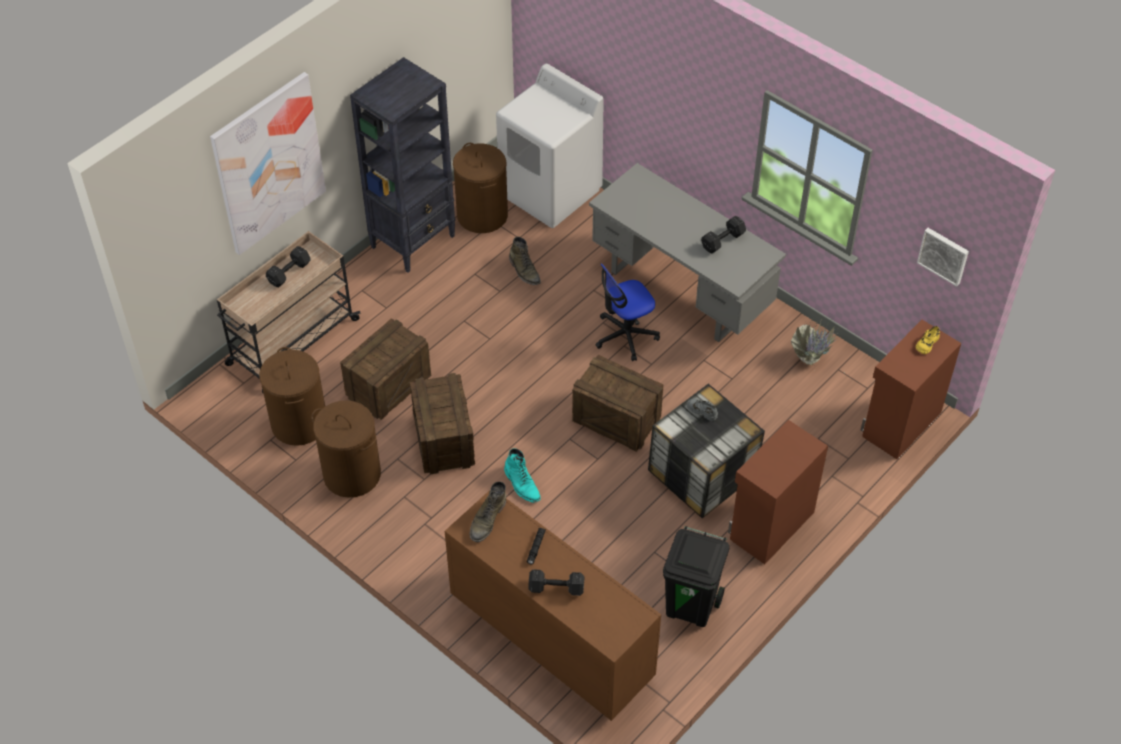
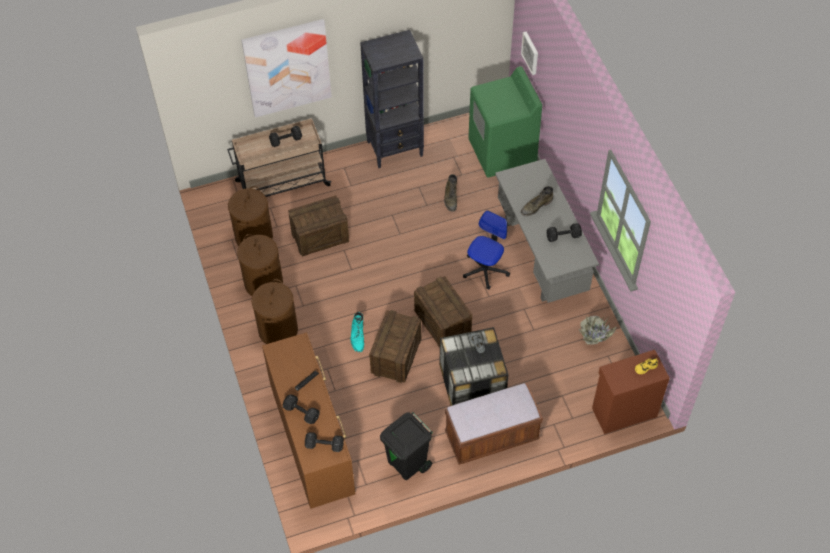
camera: 30 degrees right, 5 degrees up
crate [410,373,475,474] -> crate moved to [369,310,421,383]
brown laundry basket [453,143,508,233] -> brown laundry basket moved to [252,279,298,344]
green boot [470,481,506,542] -> green boot moved to [521,186,553,216]
white washing machine [496,64,604,228] -> green washing machine [469,66,542,178]
office chair [595,263,660,361] -> office chair turned 120 degrees clockwise [463,211,510,289]
brown cabinet [728,420,828,564] -> brown bench [445,383,543,465]
picture [917,228,969,287] -> picture moved to [521,32,538,75]
none -> black dumbbell [305,432,344,452]

